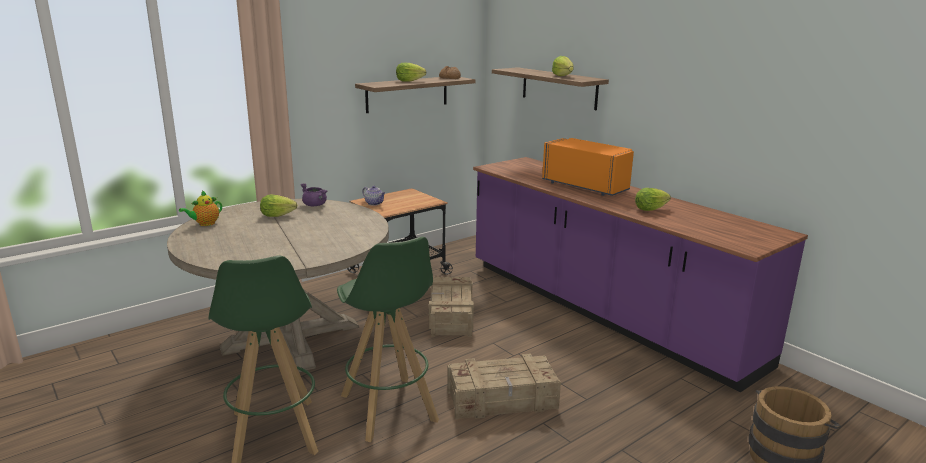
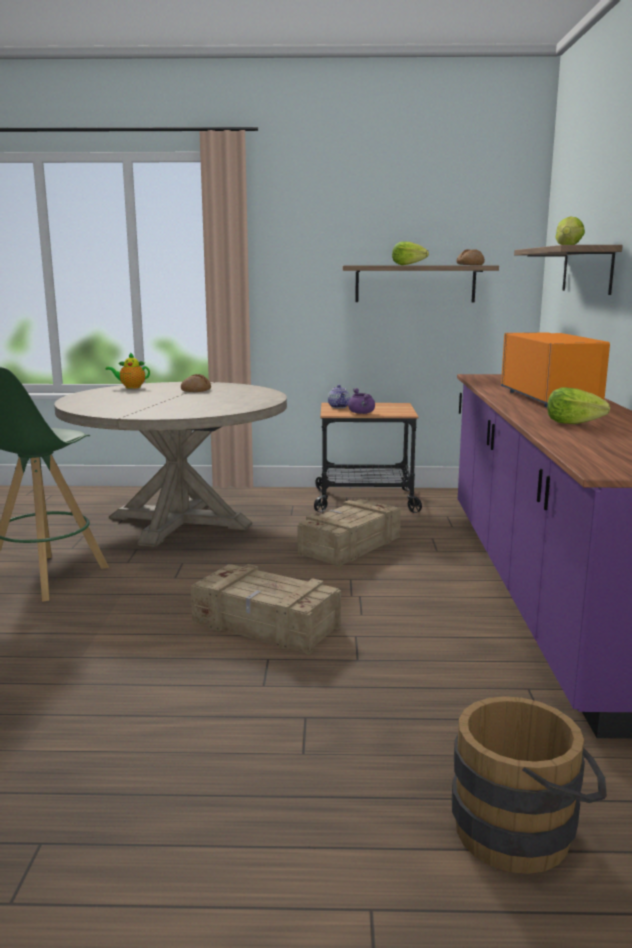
camera: 40 degrees right, 5 degrees down
lettuce [260,195,297,217] -> bread [181,374,211,392]
purple cooking pot [300,183,327,206] -> purple cooking pot moved to [348,388,375,414]
green stool [337,237,439,442] -> none

